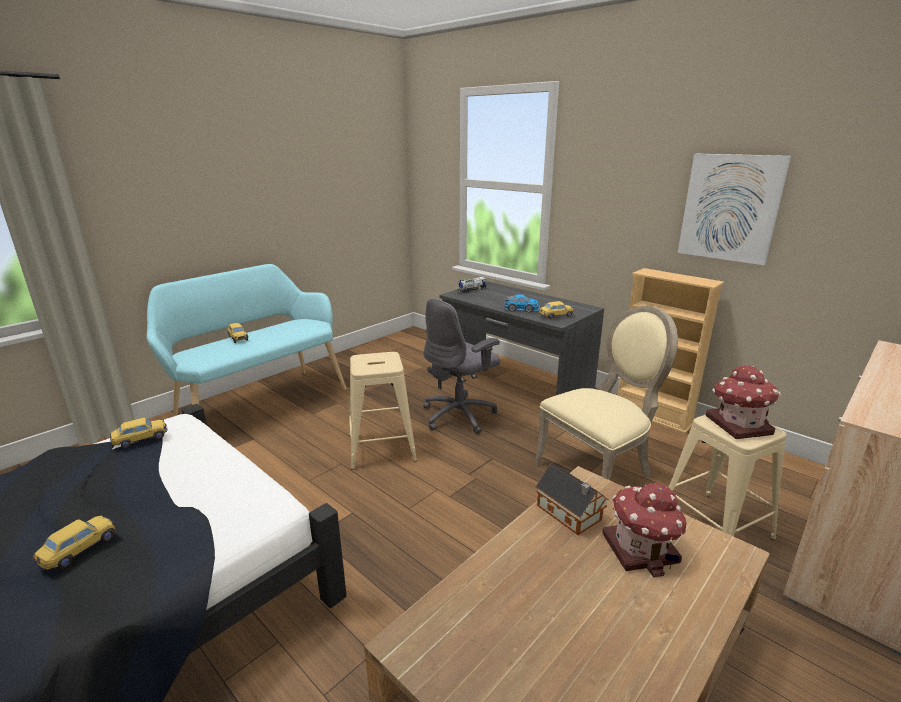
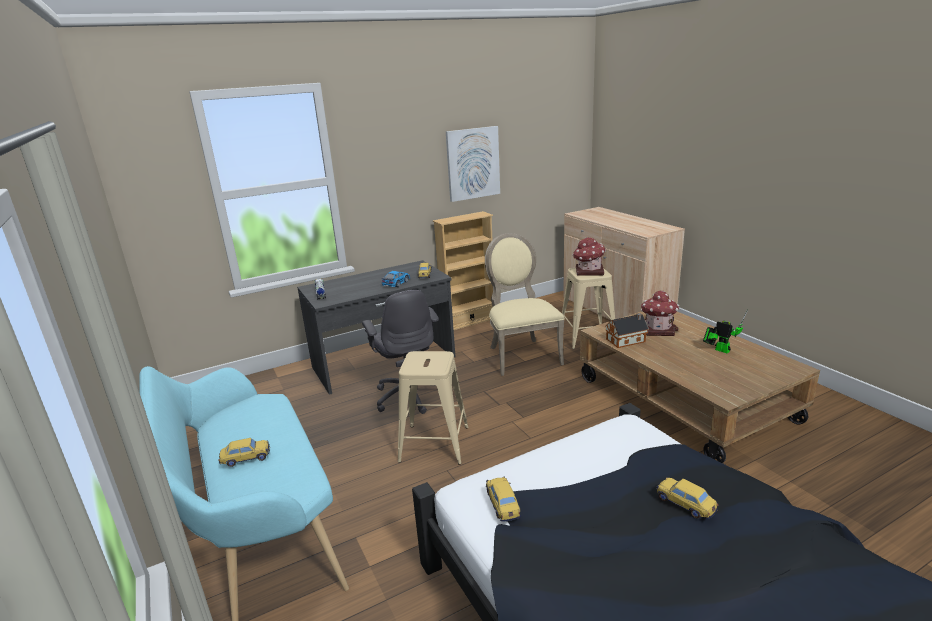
camera: 70 degrees left, 0 degrees up
none -> toy robot [703,309,748,353]

